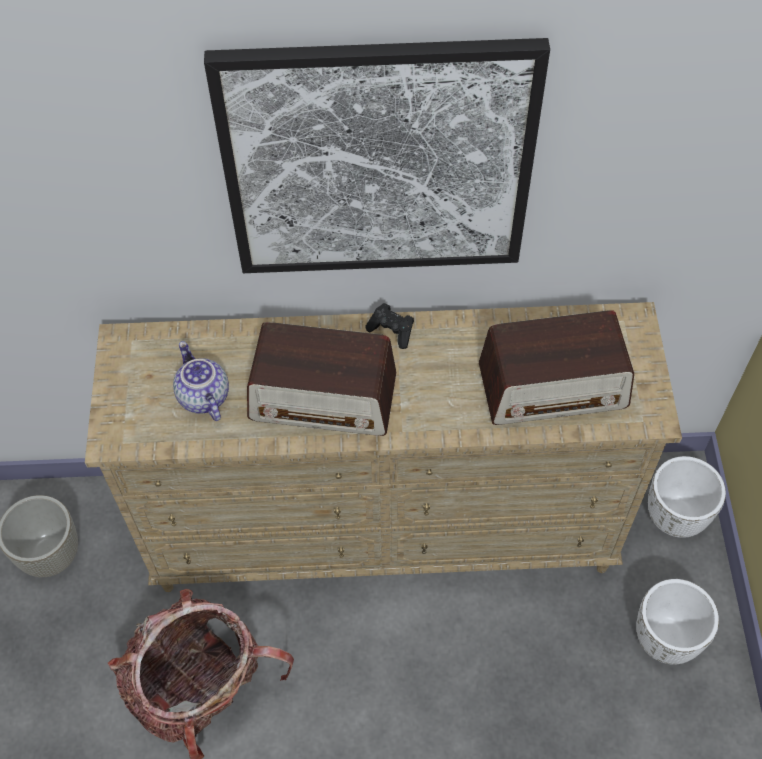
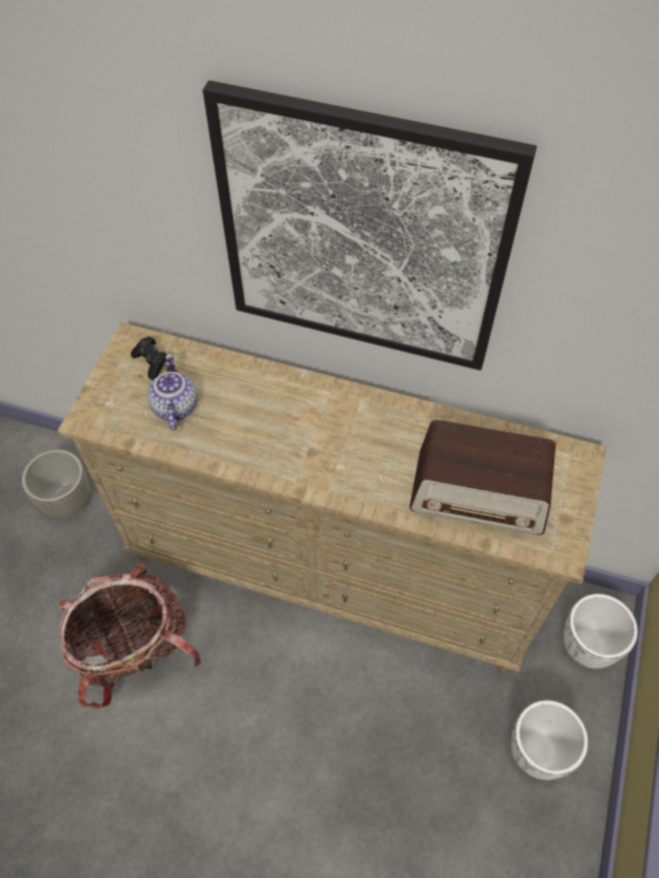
camera: 20 degrees right, 0 degrees up
radio [247,322,396,436] -> none
black game controller [365,303,414,349] -> black game controller moved to [131,336,167,380]

